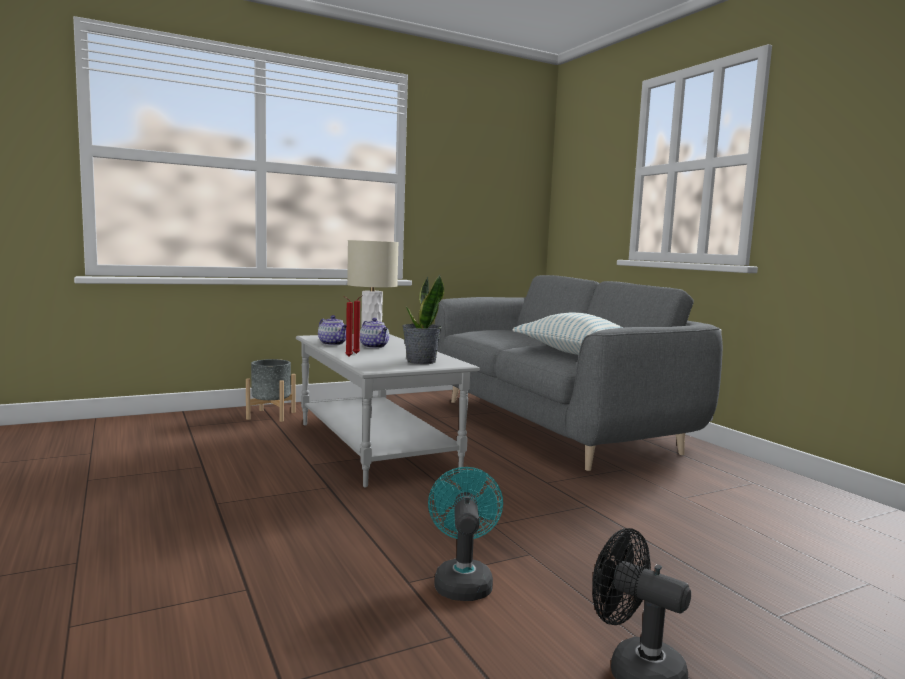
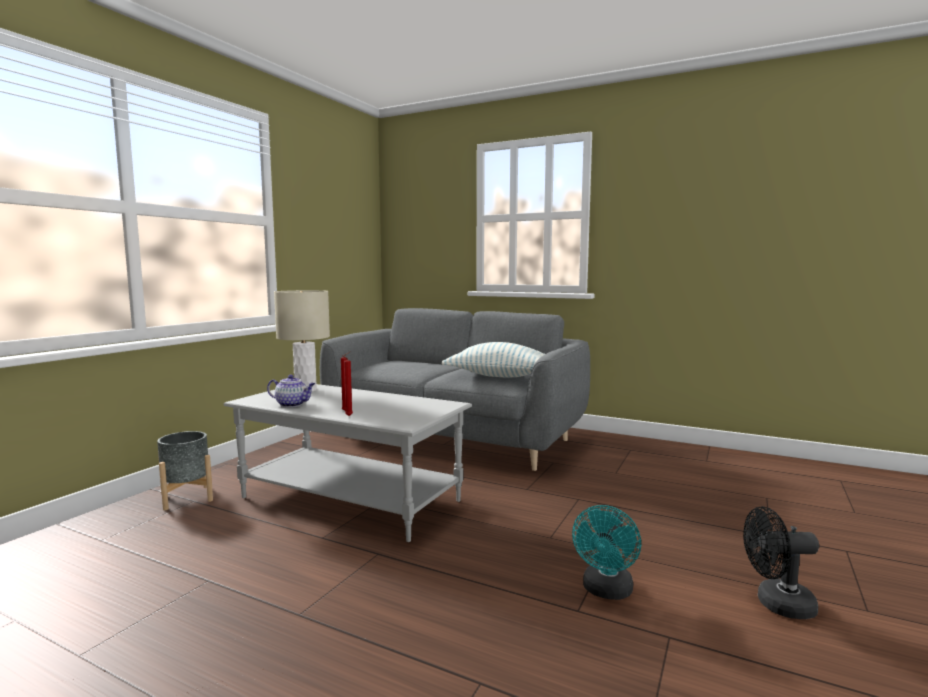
camera: 35 degrees left, 0 degrees up
teapot [360,318,389,348] -> none
potted plant [402,275,445,364] -> none
turquoise fan [428,467,503,601] -> turquoise fan turned 120 degrees counterclockwise [572,505,641,600]

